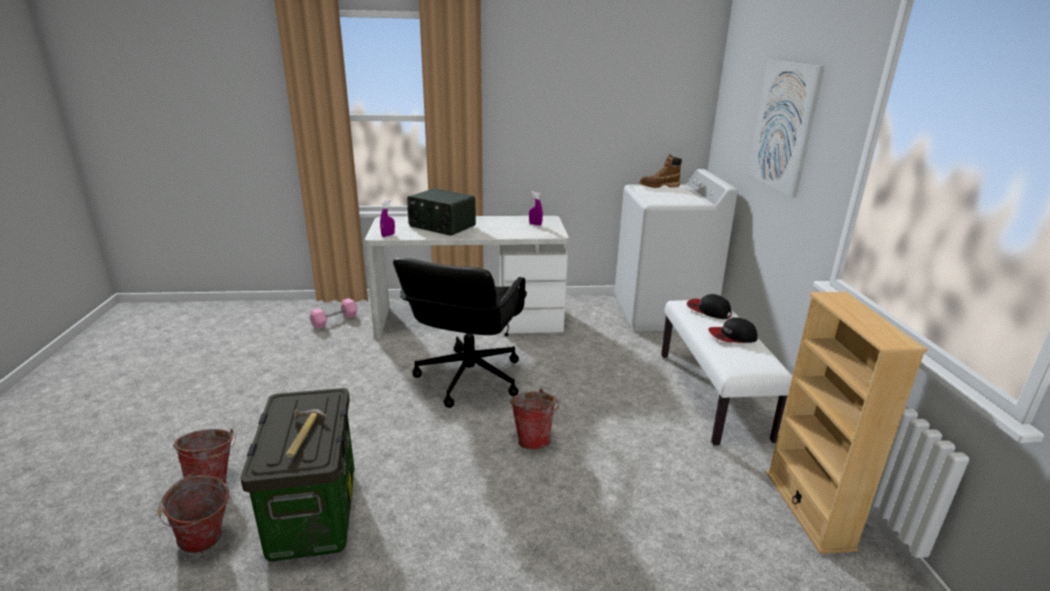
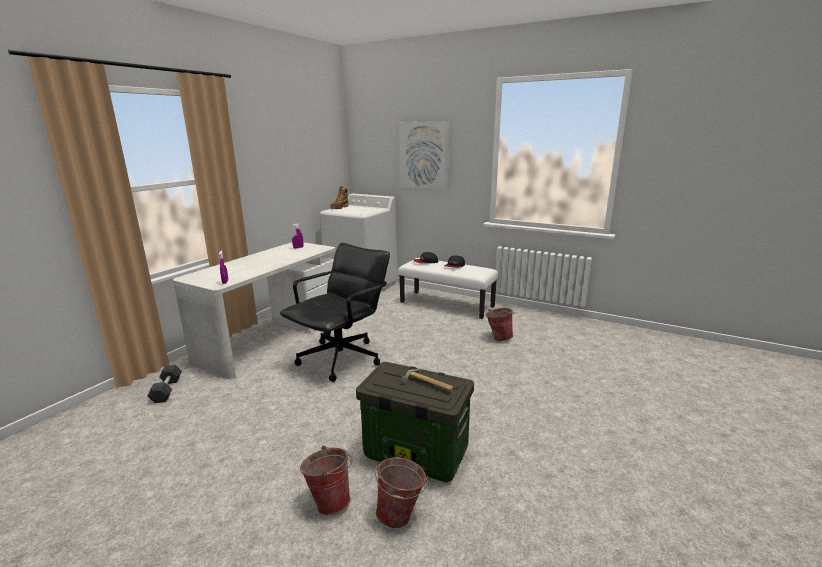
camera: 55 degrees left, 5 degrees down
pink dumbbell [310,298,358,329] -> grey dumbbell [148,365,182,403]
black office chair [393,258,527,408] -> black office chair turned 105 degrees counterclockwise [280,243,390,382]
radio [407,188,476,236] -> none
bucket [510,389,559,450] -> bucket moved to [486,308,515,341]
beige bookcase [766,292,928,554] -> none

